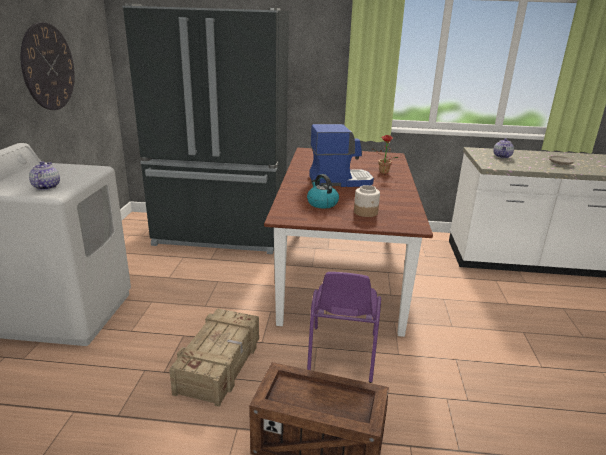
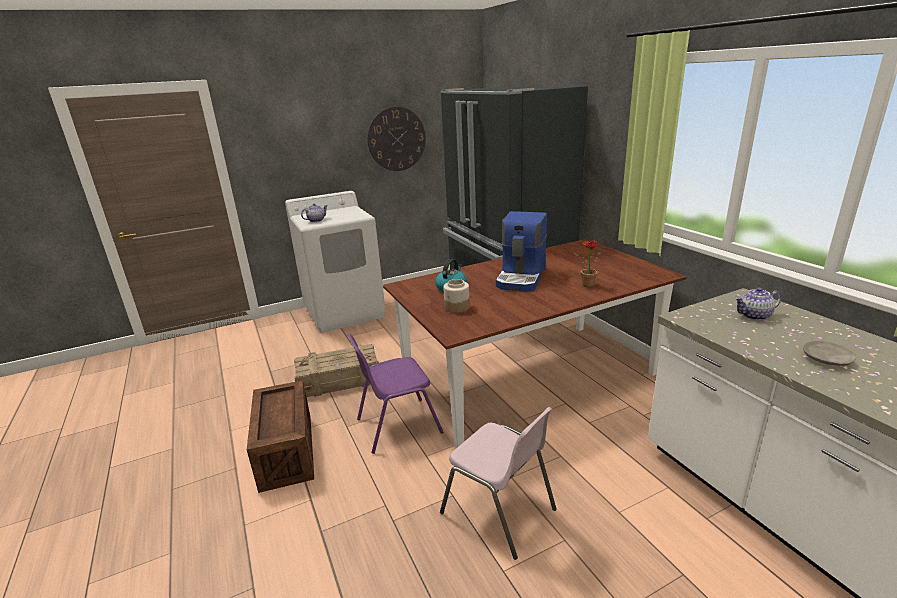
camera: 60 degrees right, 0 degrees up
coffee machine [309,124,374,187] -> coffee machine turned 60 degrees clockwise [496,211,547,292]
none -> pink chair [440,407,557,560]

